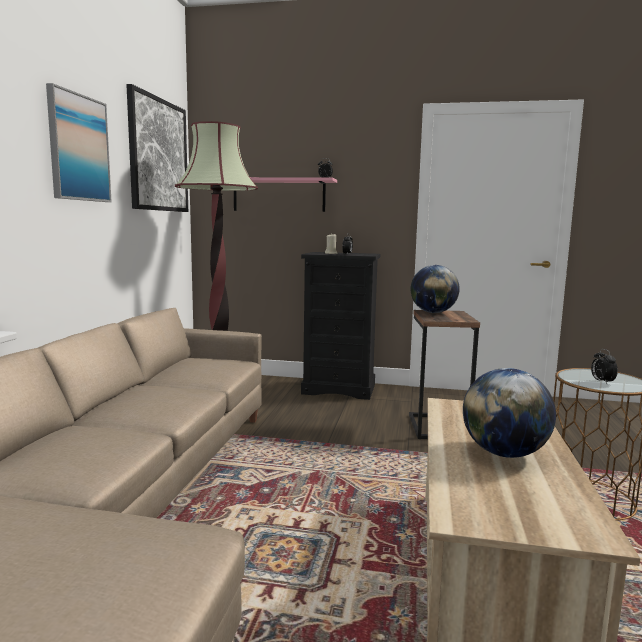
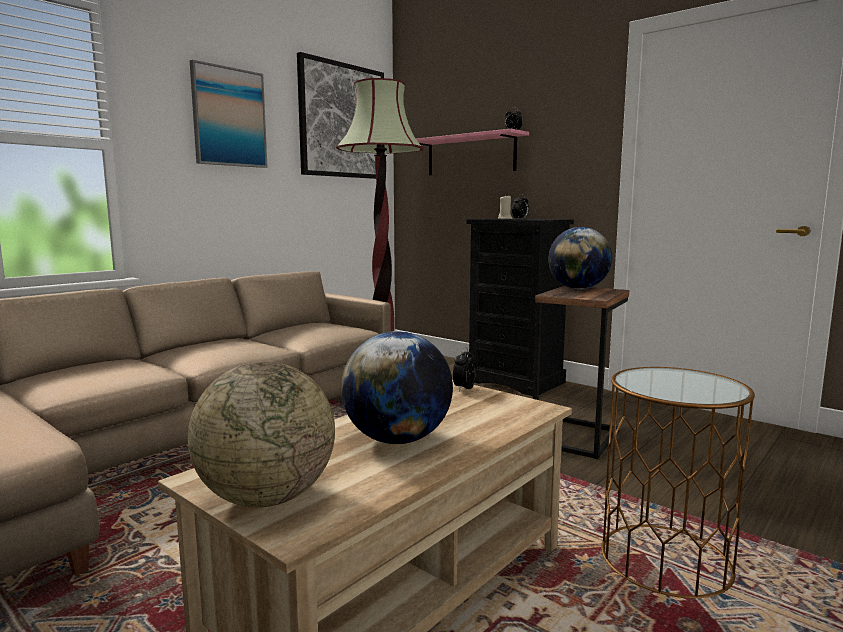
camera: 30 degrees right, 0 degrees up
alarm clock [591,349,618,384] -> alarm clock moved to [453,347,476,392]
none -> globe [188,362,335,507]

